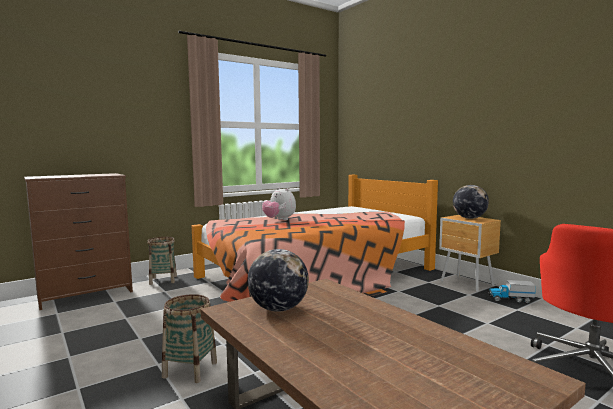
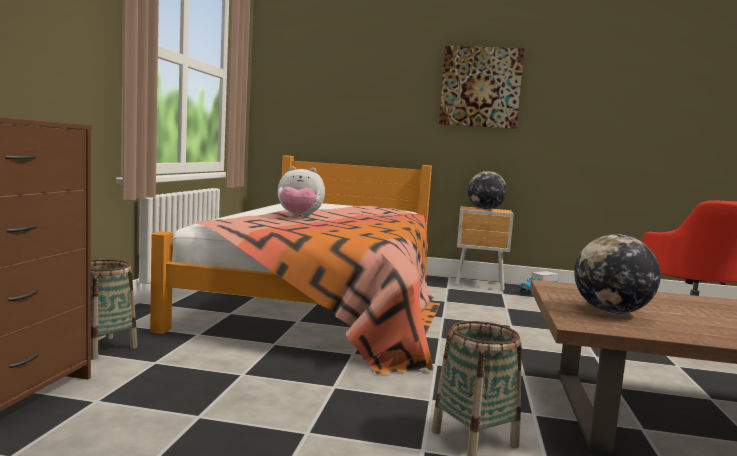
camera: 45 degrees left, 0 degrees up
none -> picture [439,46,524,129]

